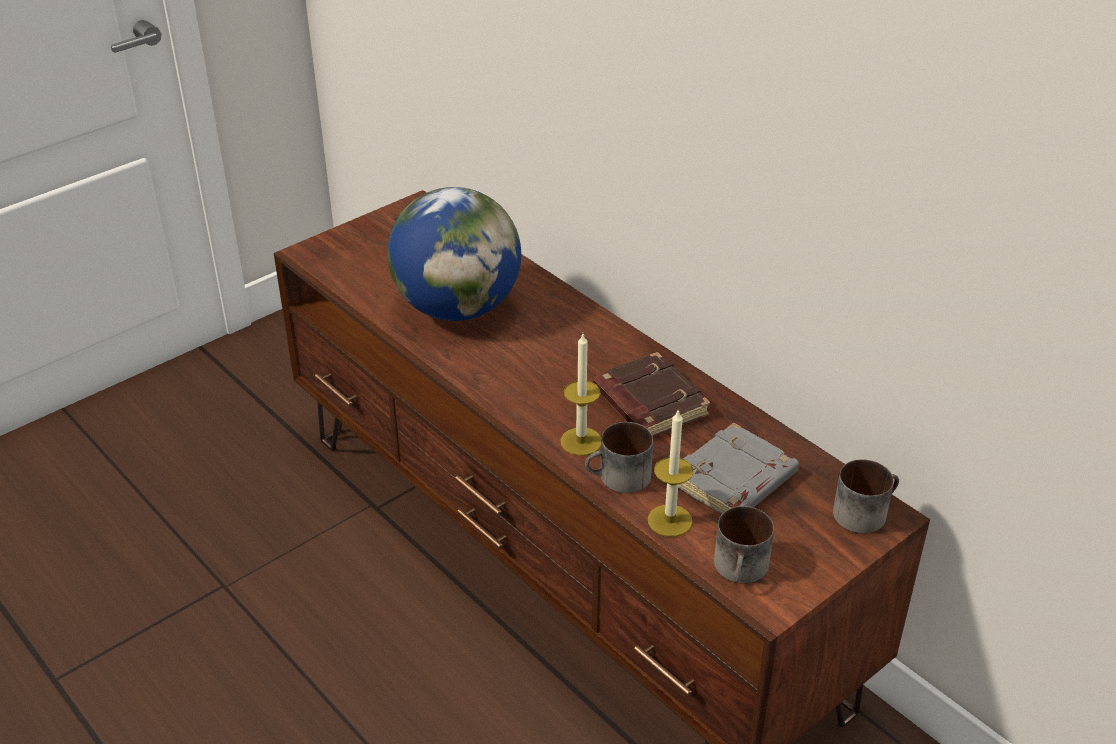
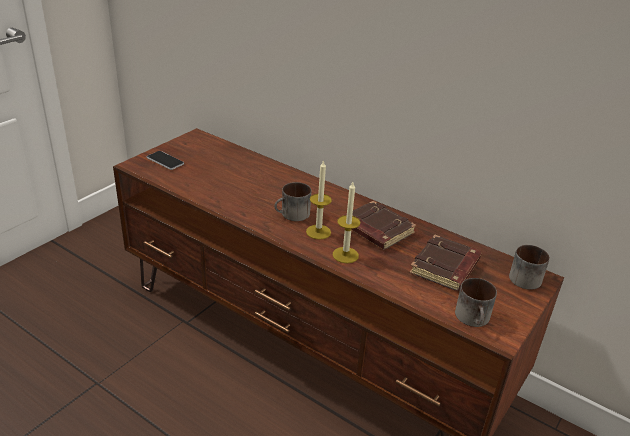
camera: 15 degrees left, 5 degrees down
globe [387,187,521,321] -> none
mug [585,422,653,493] -> mug moved to [274,182,311,221]
candle [648,411,693,537] -> candle moved to [306,160,332,240]
grey book [678,423,799,514] -> brown book [409,235,482,291]
none -> phone [147,151,184,170]

